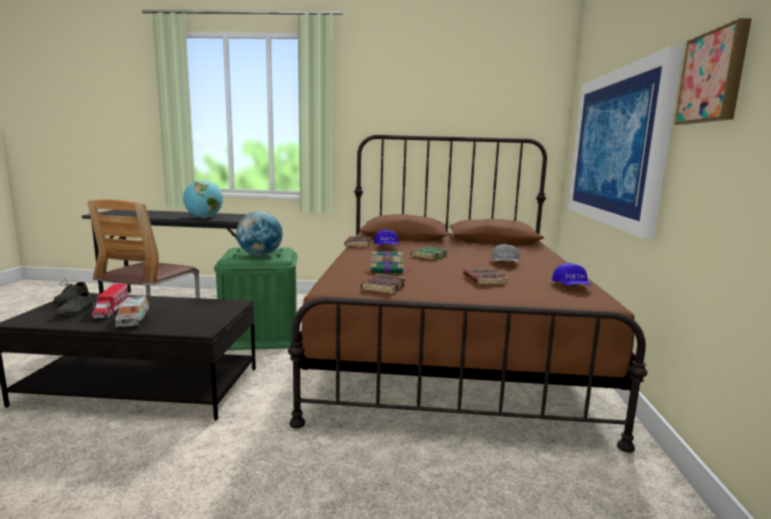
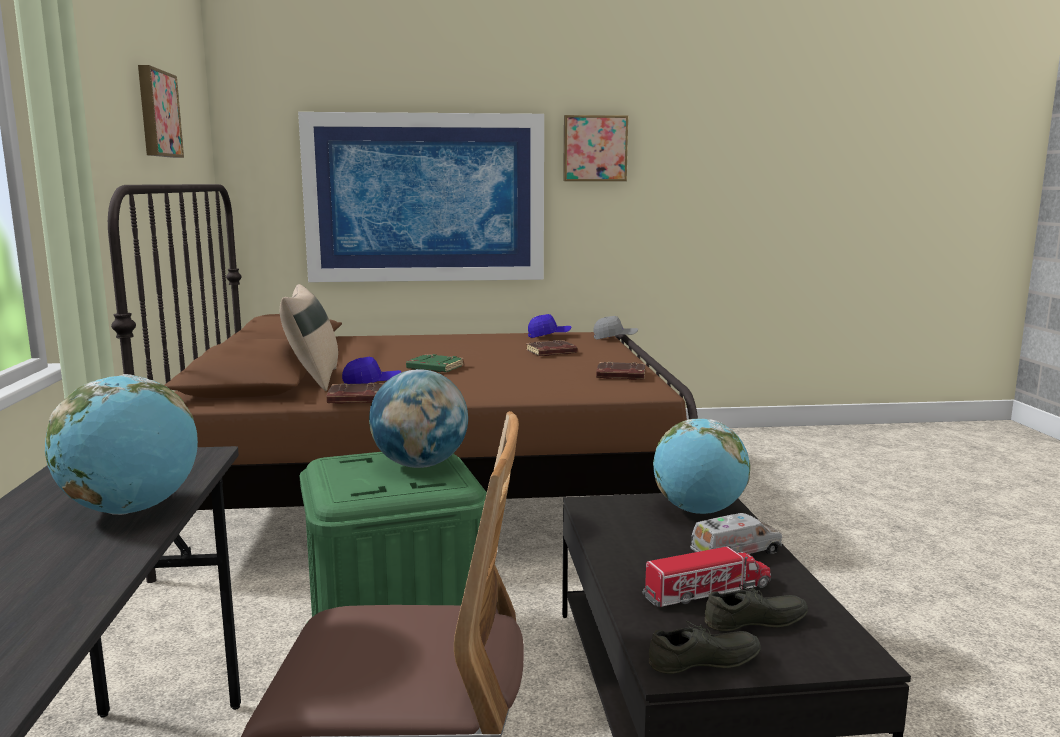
camera: 100 degrees left, 0 degrees up
book [371,251,408,274] -> none
grey cap [491,244,519,262] -> grey cap moved to [593,316,638,340]
none -> picture [138,65,184,158]
none -> beige pillow [280,284,338,391]
none -> globe [653,418,750,514]

